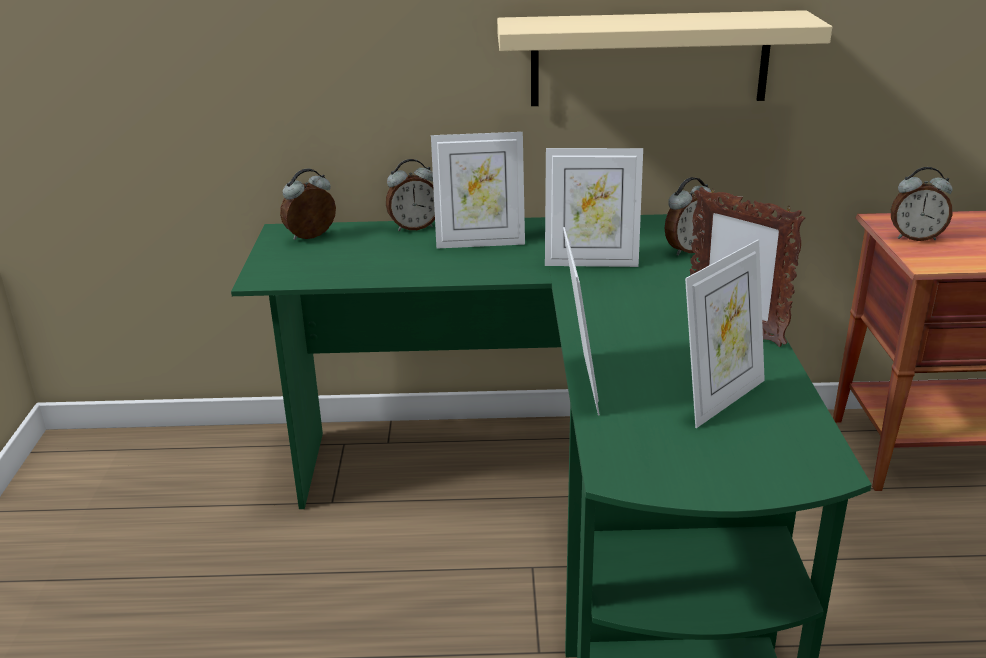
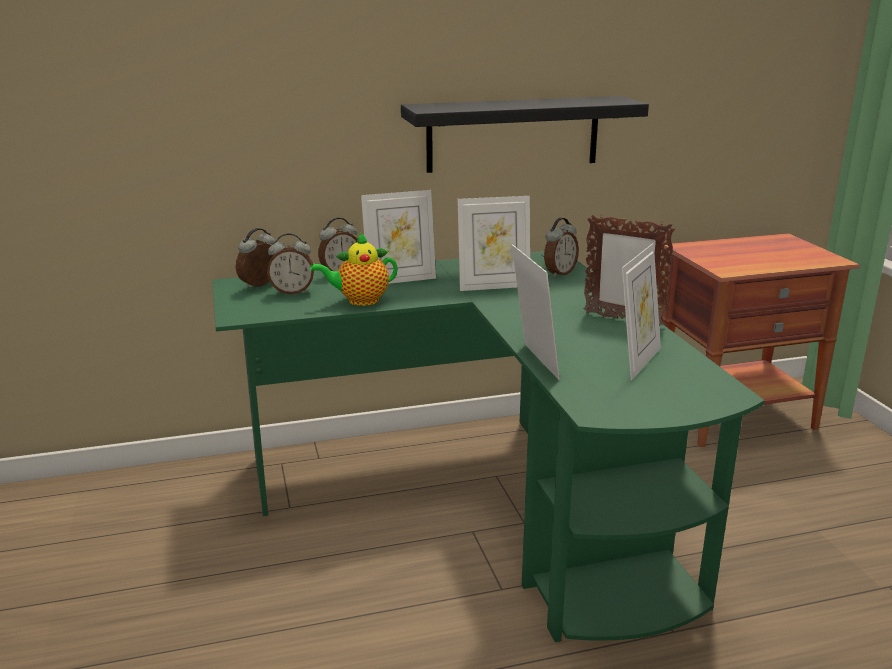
camera: 15 degrees left, 5 degrees down
beige shelf [497,10,832,106] -> black shelf [401,96,649,173]
alarm clock [891,167,953,241] -> alarm clock moved to [267,233,314,294]
none -> teapot [310,232,398,306]

